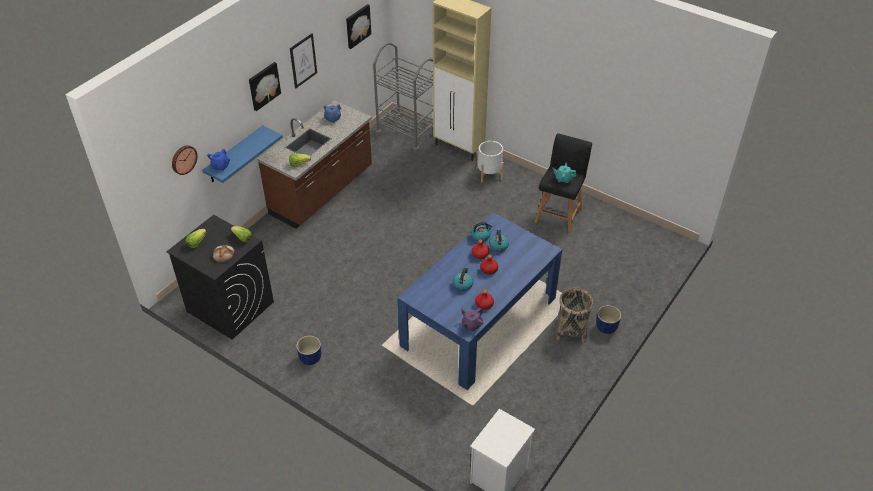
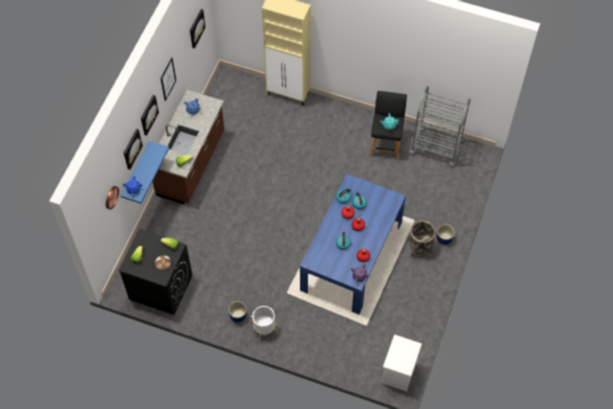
camera: 15 degrees left, 15 degrees up
grey cart [373,42,433,153] -> grey cart moved to [409,86,471,168]
white planter [477,141,504,182] -> white planter moved to [251,306,278,341]
none -> picture [124,129,143,170]

